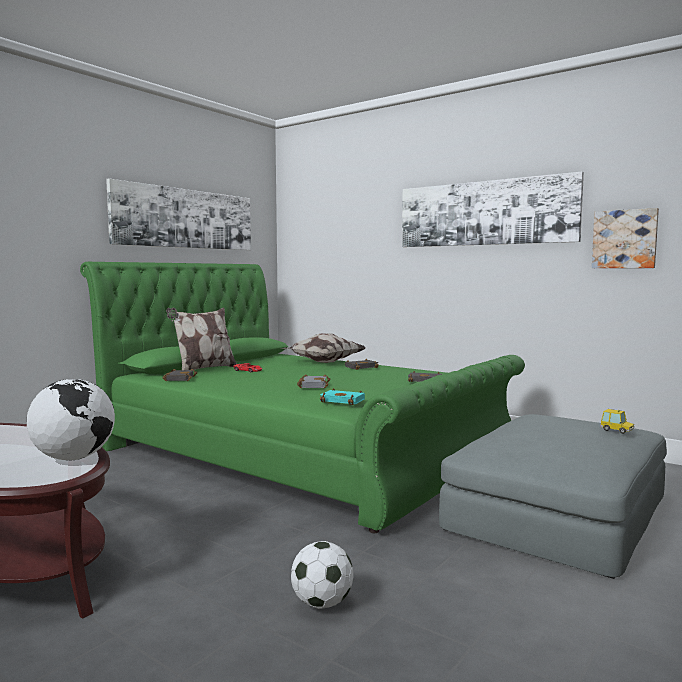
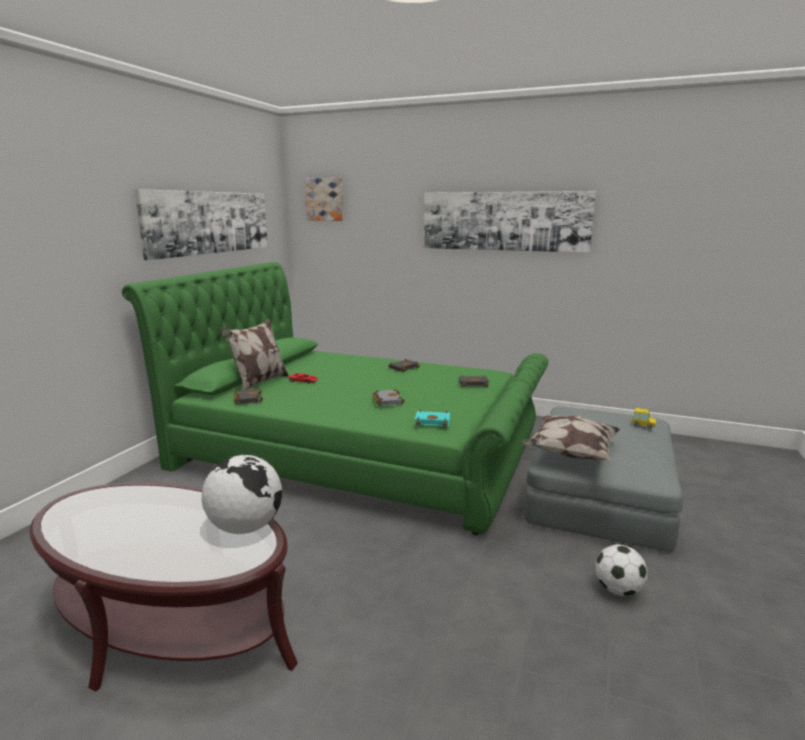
camera: 15 degrees left, 10 degrees up
pillow [281,333,365,363] -> pillow moved to [521,415,620,460]
football [291,541,353,609] -> football moved to [595,544,647,596]
picture [592,208,659,268] -> picture moved to [304,178,344,221]

